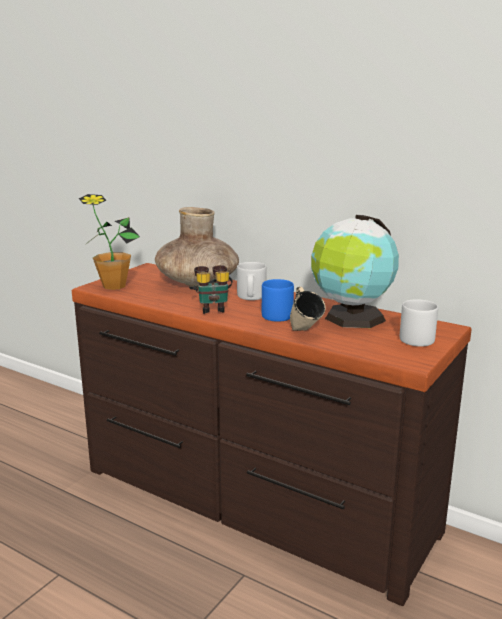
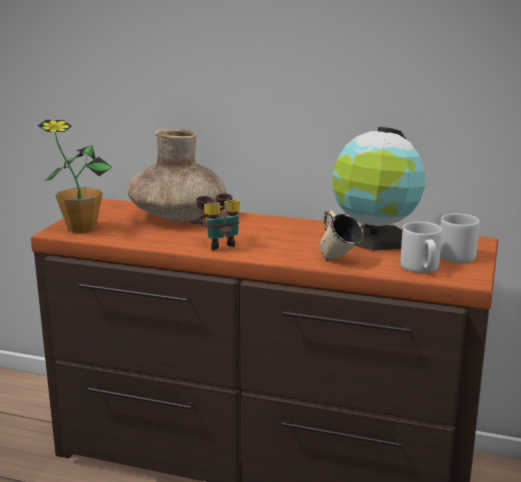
camera: 15 degrees left, 0 degrees up
grey mug [237,262,266,300] -> grey mug moved to [400,222,442,273]
blue mug [262,279,294,322] -> none

